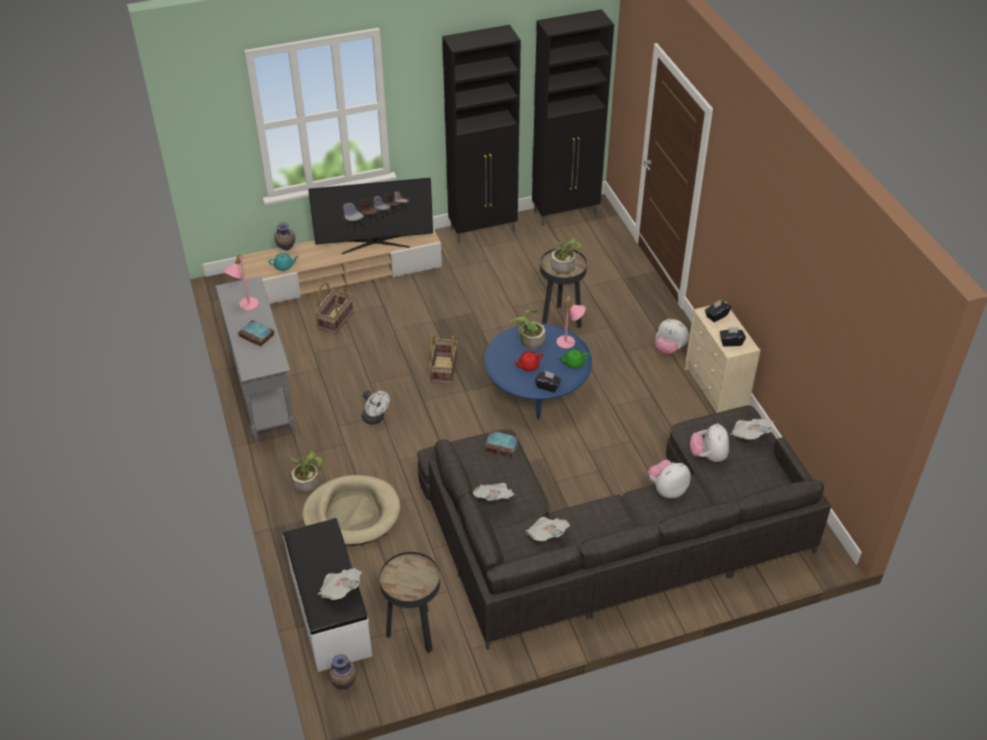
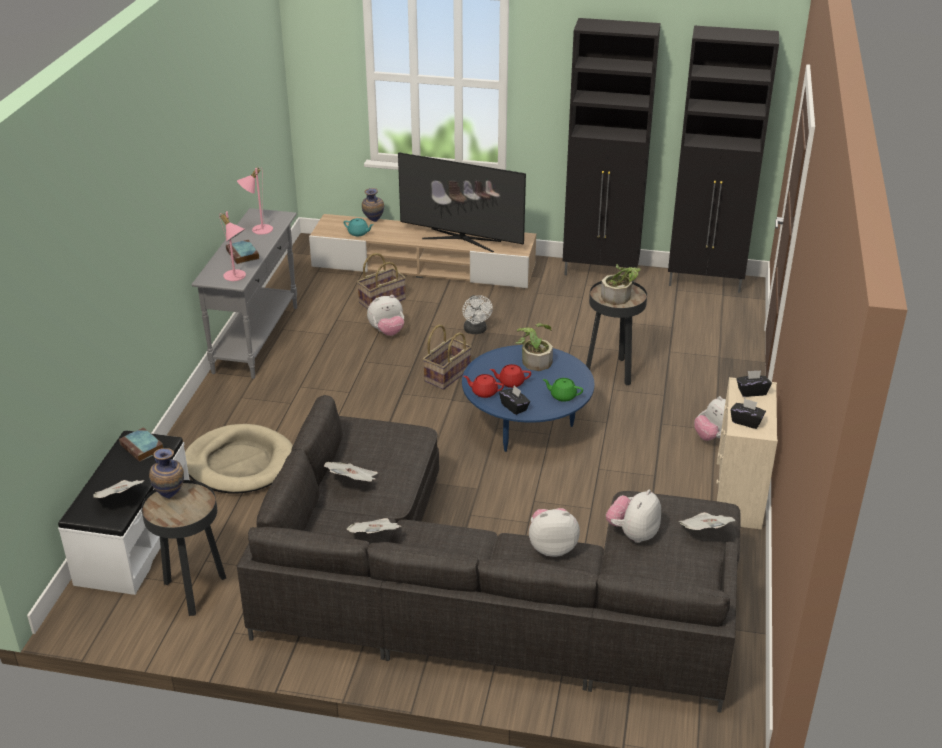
camera: 30 degrees right, 10 degrees down
potted plant [291,450,322,494] -> none
vase [329,654,356,689] -> vase moved to [149,448,184,499]
white fan [362,390,390,425] -> white fan moved to [462,295,493,334]
book [484,431,519,457] -> book moved to [119,427,163,462]
pink table lamp [557,297,585,349] -> pink table lamp moved to [219,211,246,281]
none -> plush toy [367,295,404,336]
none -> red teapot [464,374,504,398]

